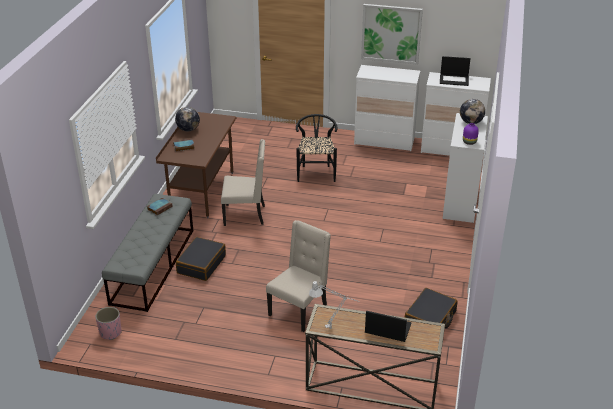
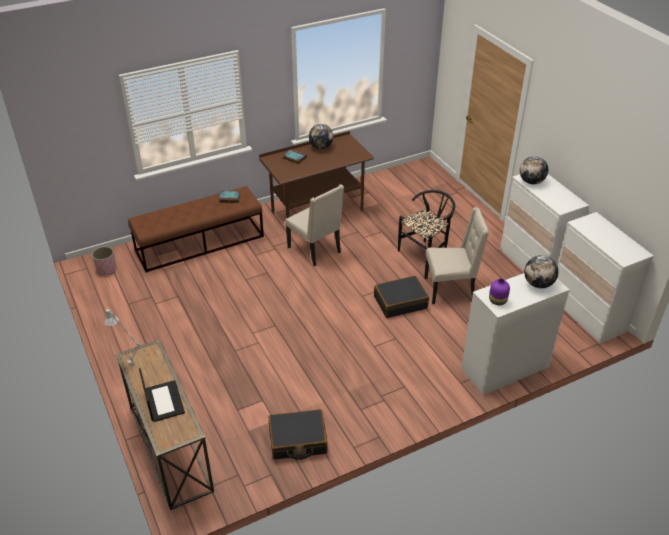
camera: 50 degrees right, 5 degrees up
grey bench [102,194,193,312] -> brown bench [128,186,264,272]
black suitcase [176,237,226,281] -> black suitcase moved to [374,276,429,318]
beige chair [266,220,331,332] -> beige chair moved to [425,207,489,304]
picture [361,4,423,65] -> none
laptop [440,56,471,86] -> none
none -> globe [520,156,548,184]

